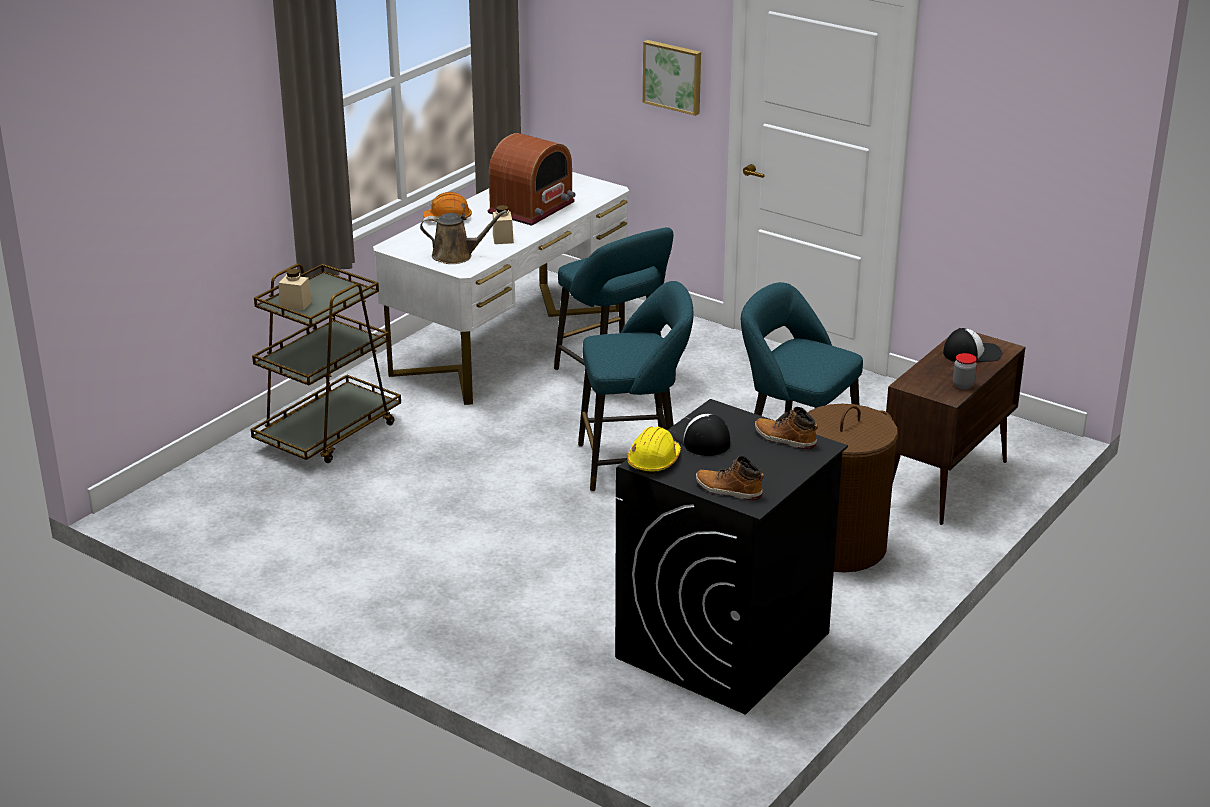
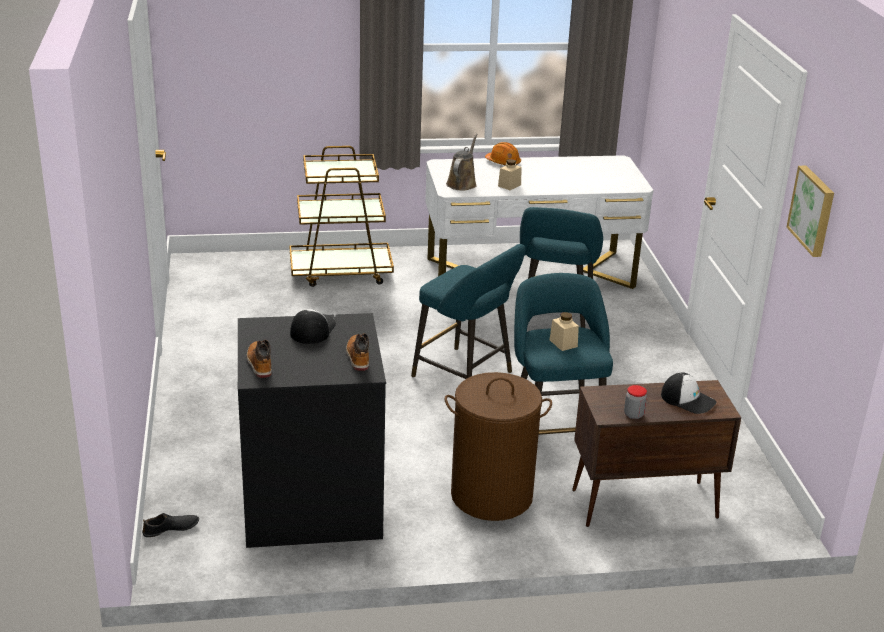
camera: 45 degrees right, 0 degrees up
beige jar [279,269,312,310] -> beige jar moved to [549,312,579,351]
brown watering can [420,210,507,264] -> brown watering can turned 120 degrees counterclockwise [446,134,478,190]
radio [488,133,576,226] -> none
yellow hard hat [627,427,681,474] -> none
picture [643,40,701,116] -> picture moved to [786,166,834,257]
none -> black shoe [142,513,199,537]

